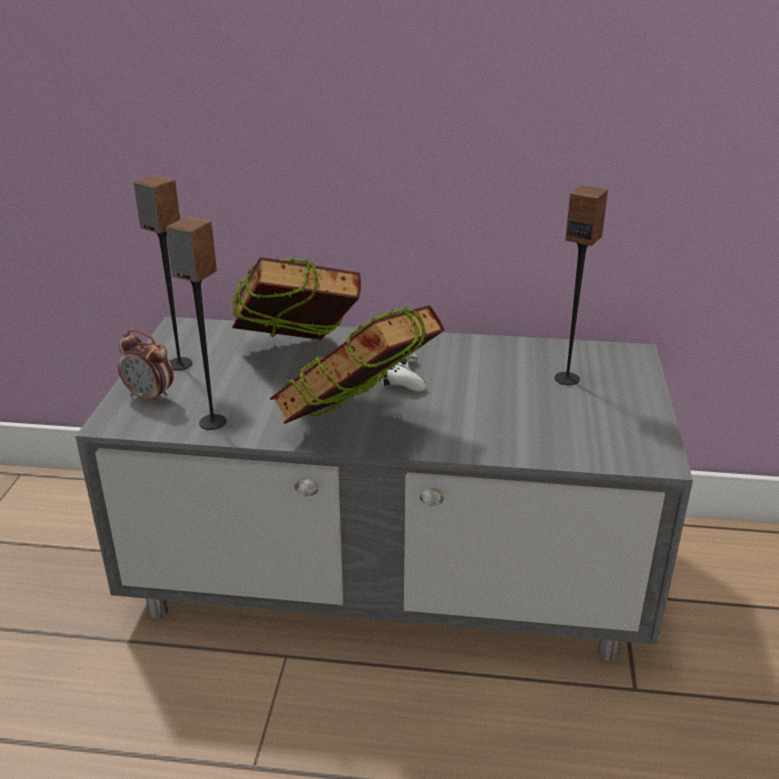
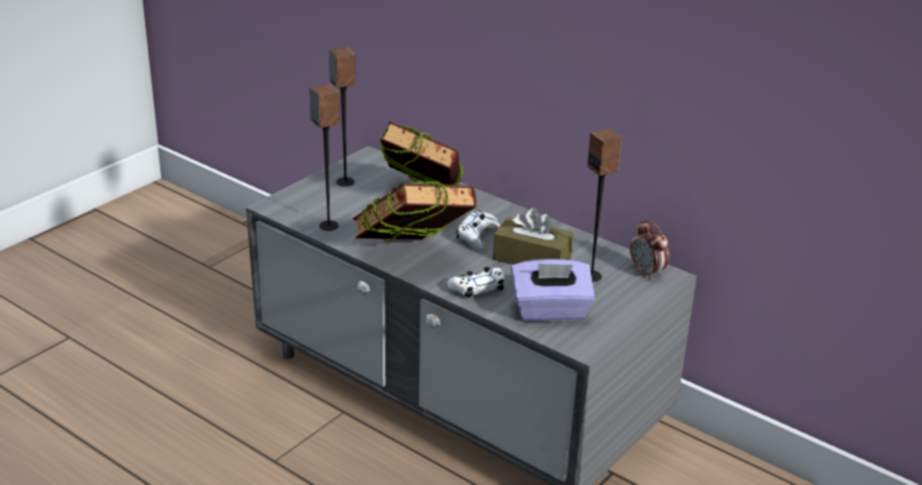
camera: 30 degrees right, 0 degrees up
alarm clock [118,330,174,405] -> alarm clock moved to [630,220,669,280]
none -> white game controller [448,267,504,298]
none -> brown tissue box [493,207,573,265]
none -> purple tissue box [511,259,595,321]

